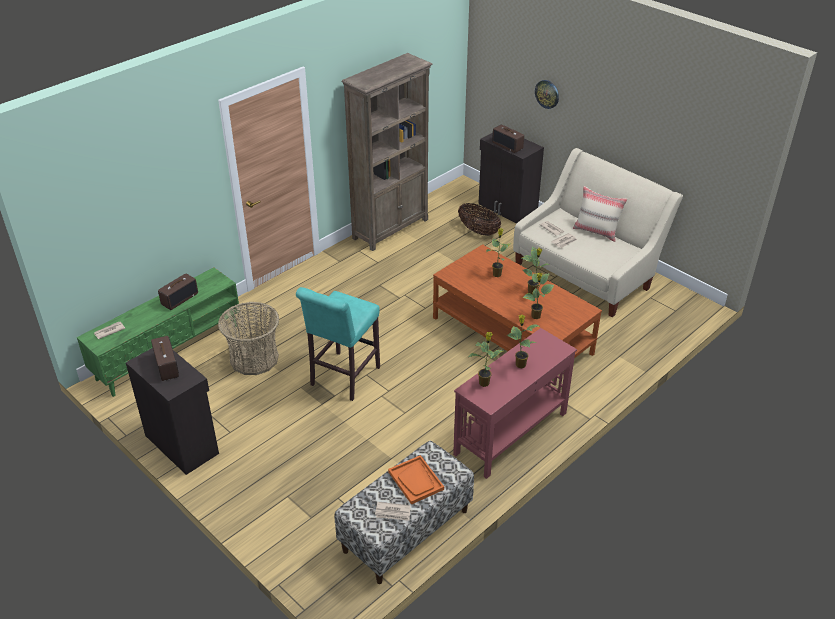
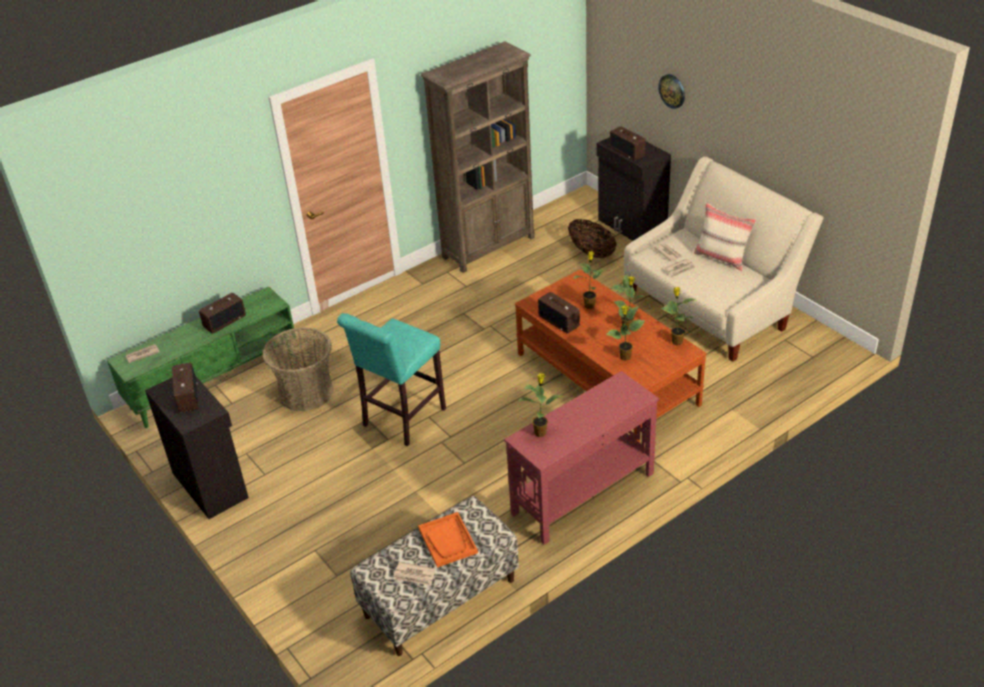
camera: 10 degrees right, 0 degrees up
potted plant [507,315,541,369] -> potted plant moved to [661,287,695,346]
none -> radio [538,292,580,334]

